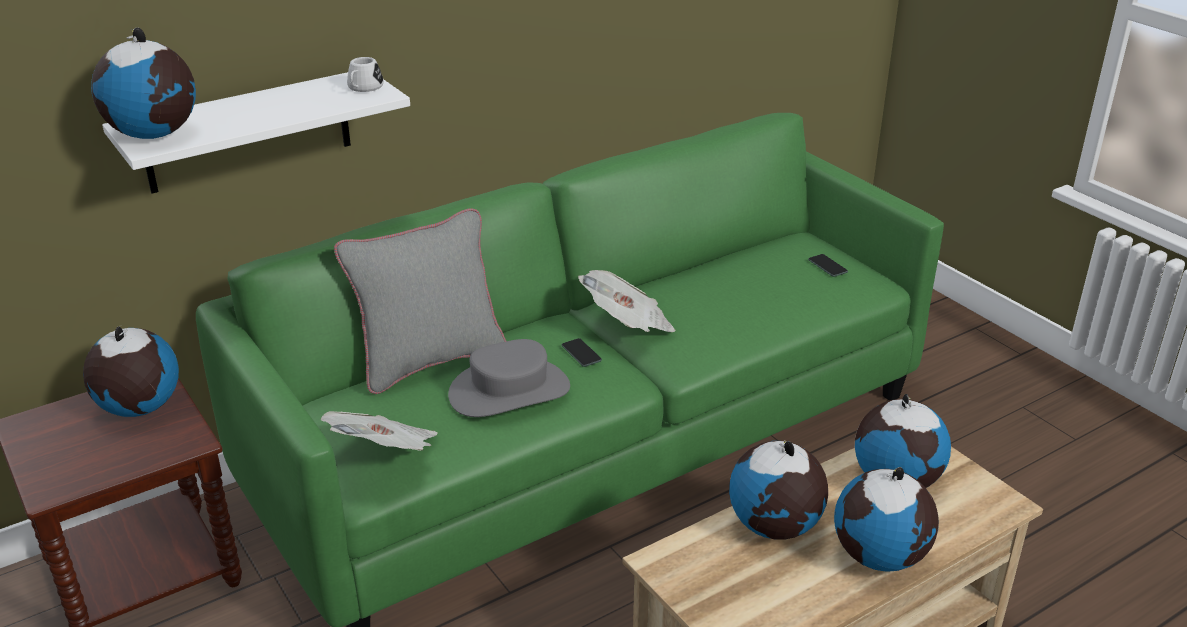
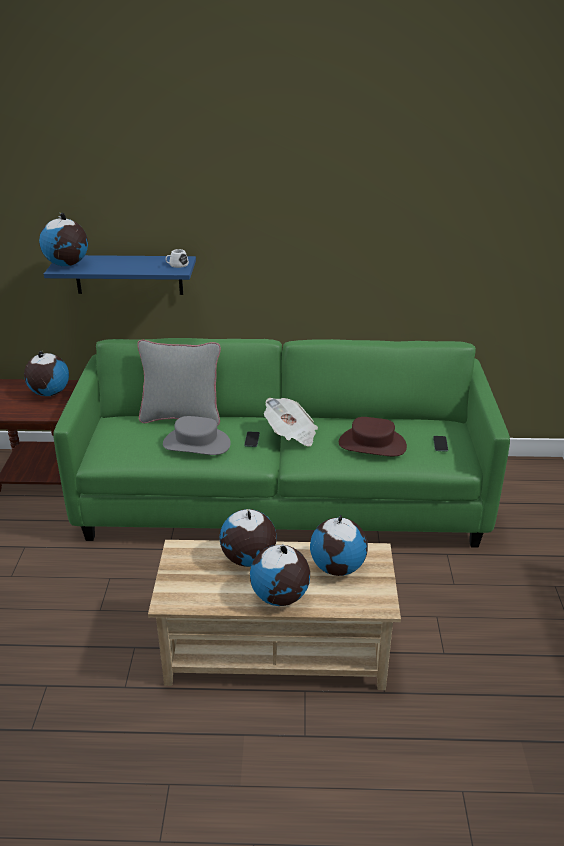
camera: 35 degrees right, 0 degrees up
white shelf [102,72,410,194] -> blue shelf [44,255,196,295]
newspaper [321,411,438,451] -> none
none -> brown hat [339,417,407,456]

